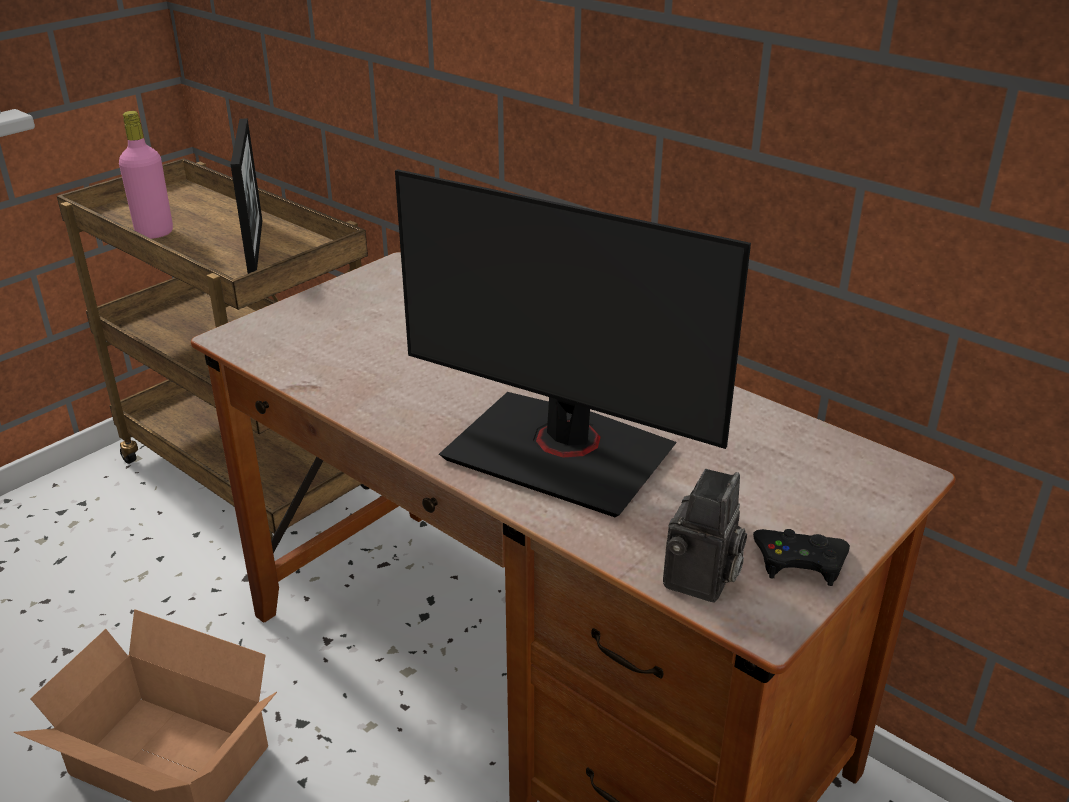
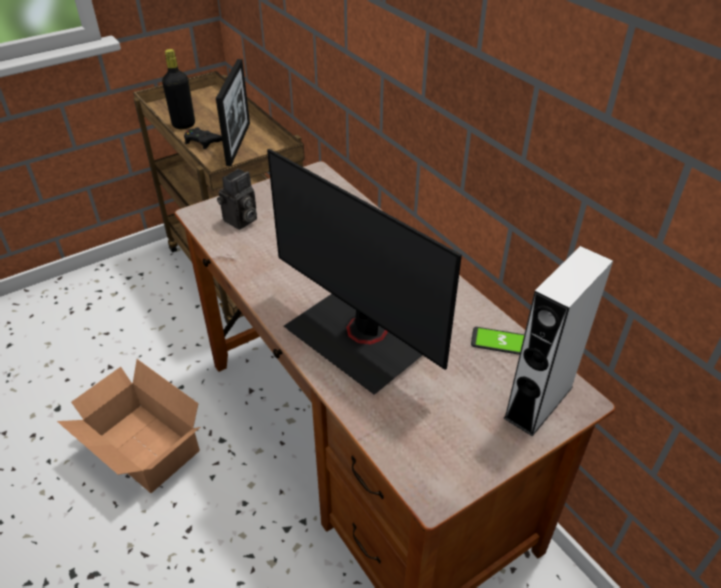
camera: 15 degrees right, 10 degrees up
pink bottle [119,111,173,239] -> black bottle [162,49,195,129]
camera [663,469,747,602] -> camera moved to [217,169,257,230]
black game controller [753,529,850,586] -> black game controller moved to [184,127,222,149]
none -> phone [471,327,524,355]
none -> white speaker [503,246,613,436]

